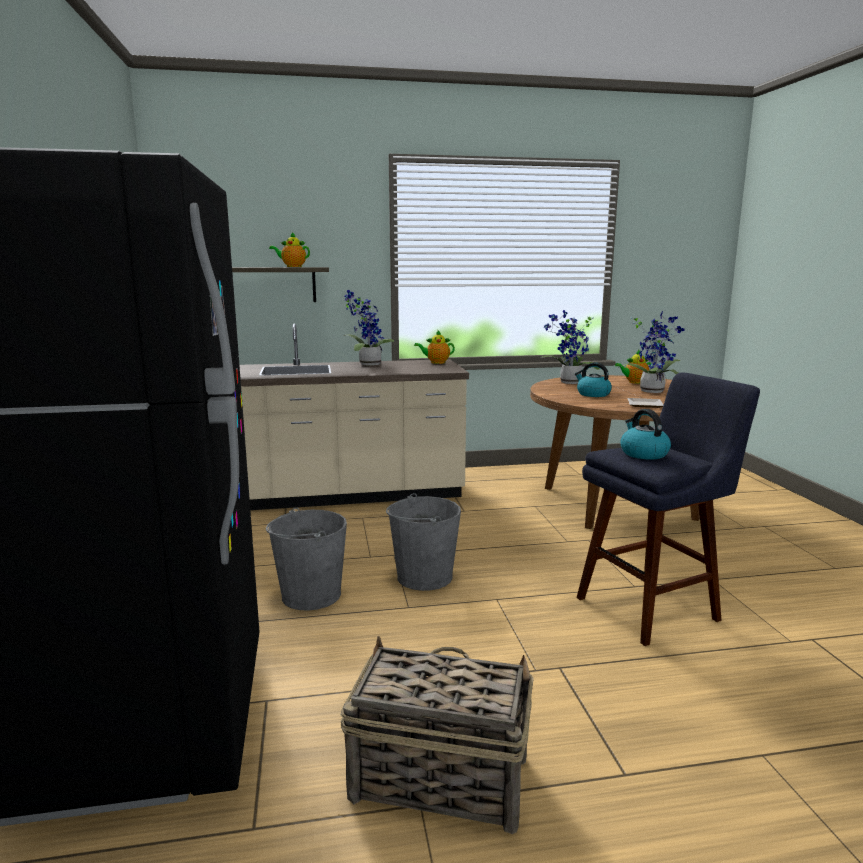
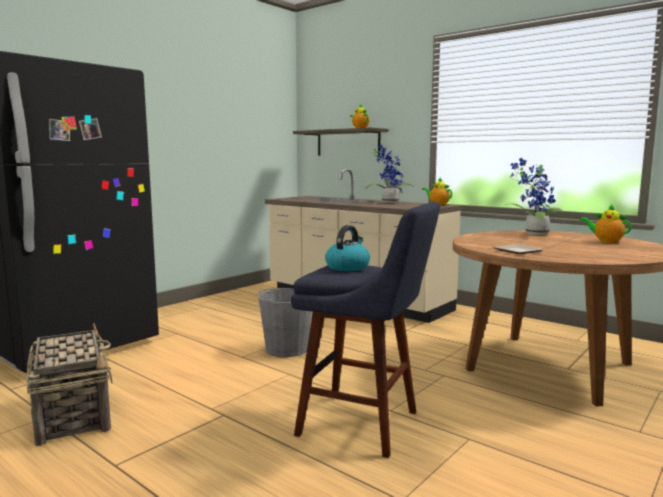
camera: 50 degrees right, 5 degrees down
grey bucket [266,507,347,611] -> none
kettle [575,363,612,397] -> none
potted plant [618,311,685,393] -> none

